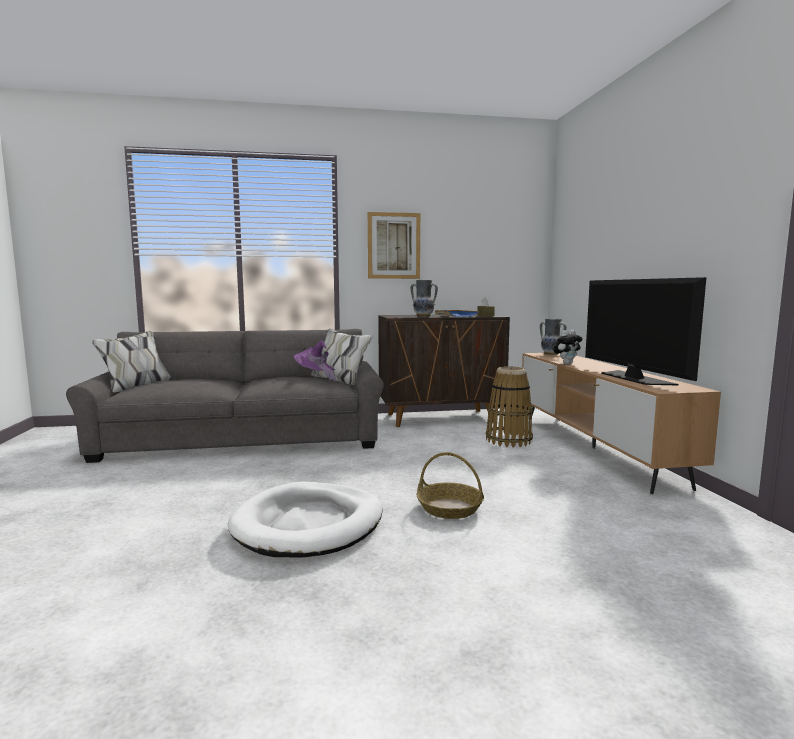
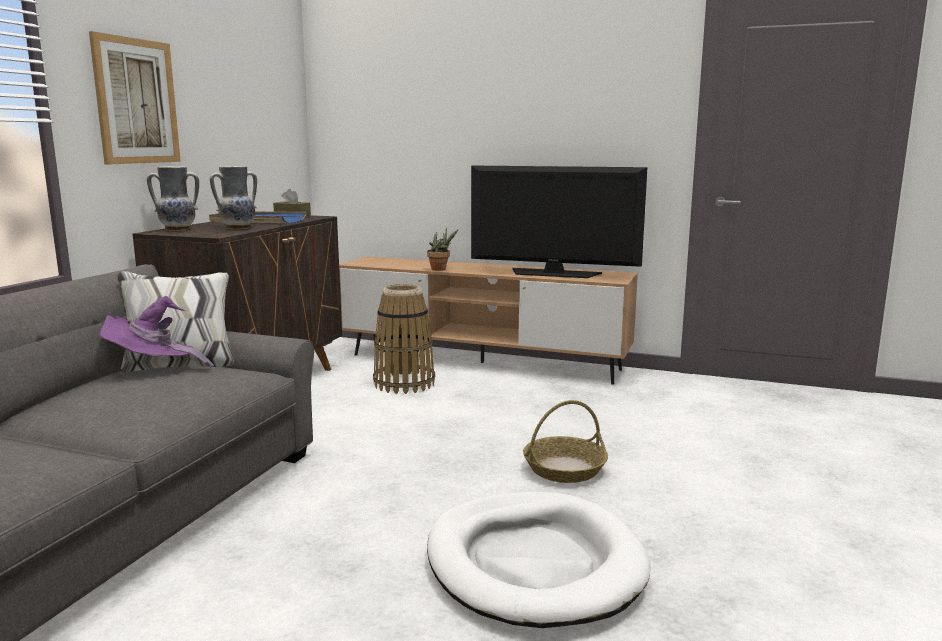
camera: 60 degrees left, 5 degrees up
vase [540,318,566,355] -> vase moved to [147,166,199,231]
plush toy [553,330,583,364] -> potted plant [427,227,458,271]

